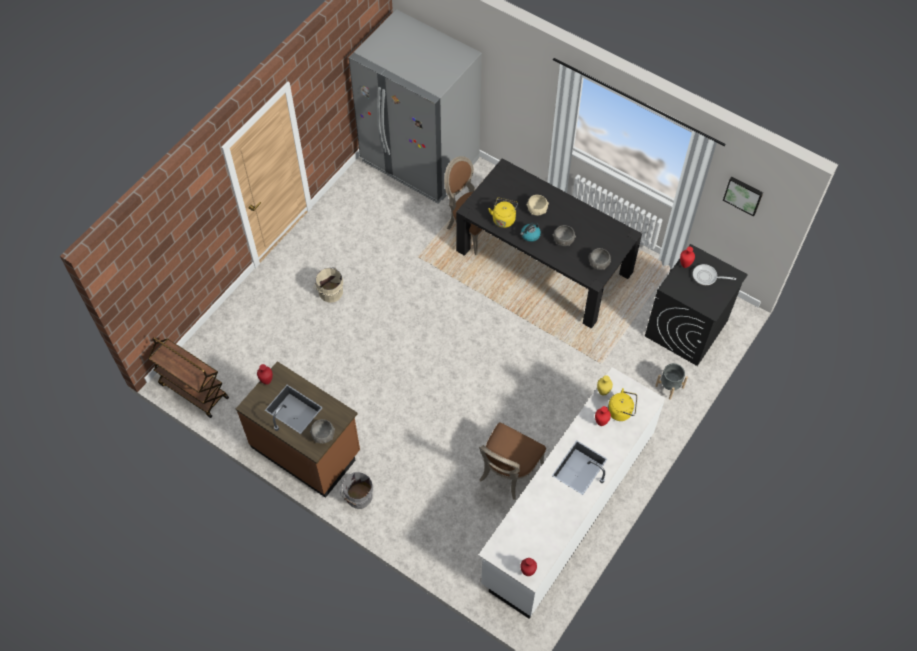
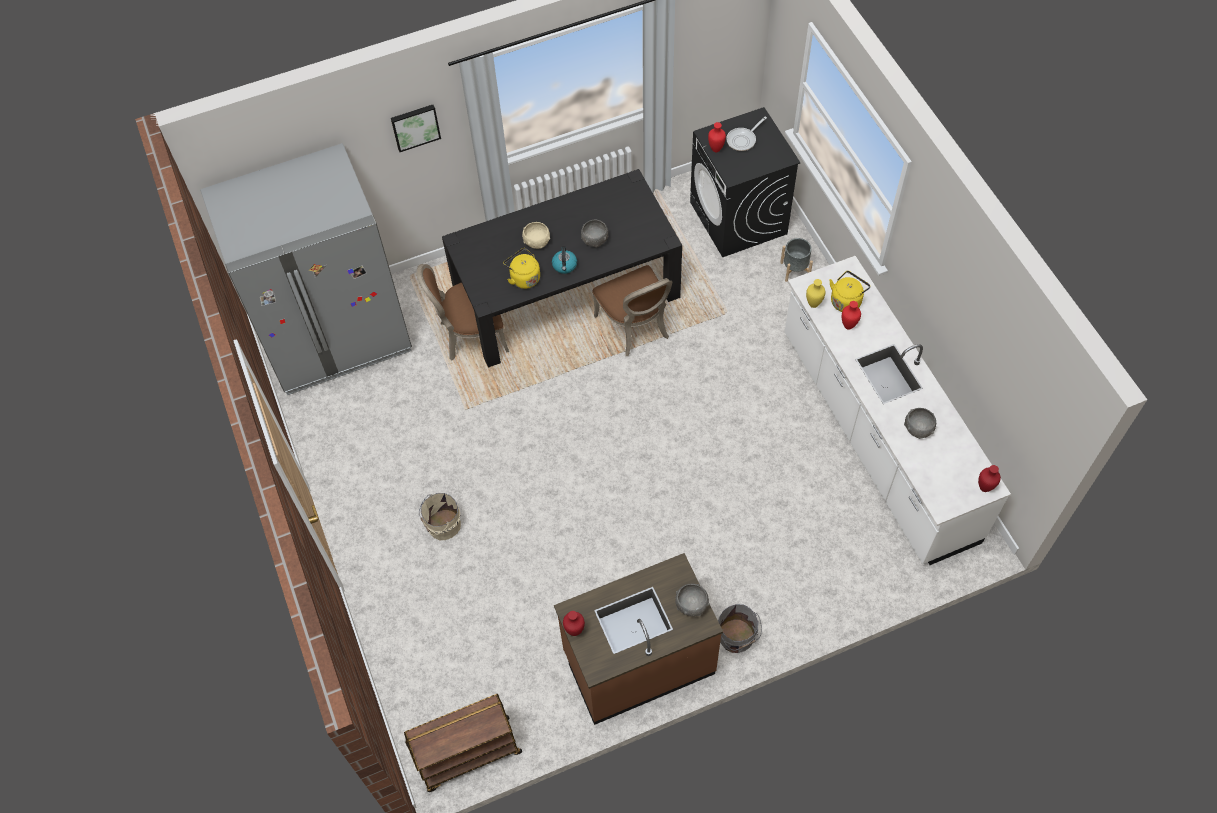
camera: 55 degrees left, 0 degrees up
brown chair [479,422,546,500] -> brown chair moved to [592,265,672,356]
grey bowl [589,248,611,270] -> grey bowl moved to [904,408,936,439]
picture [723,177,763,217] -> picture moved to [391,105,441,152]

